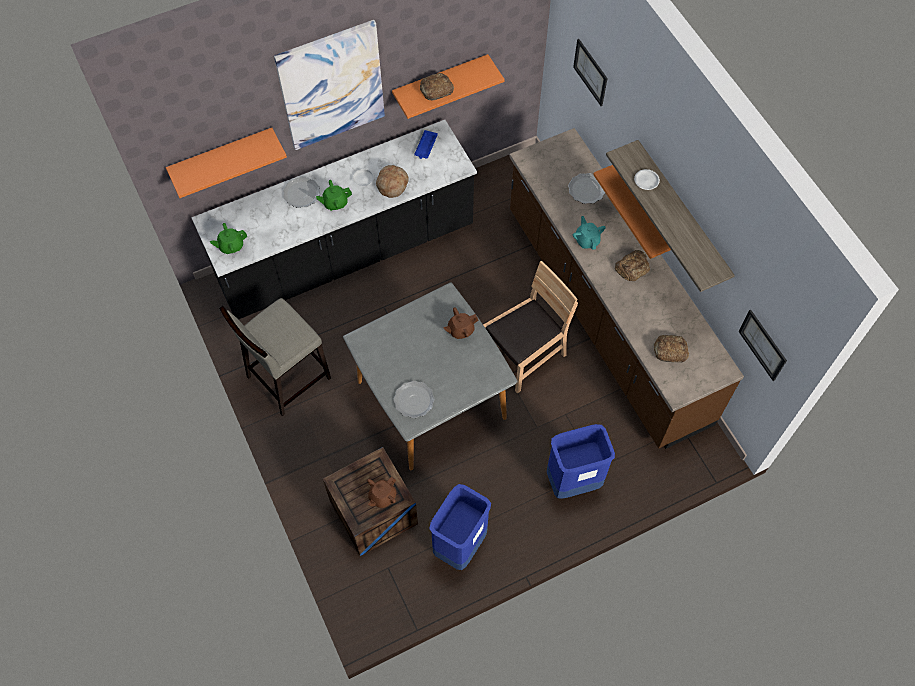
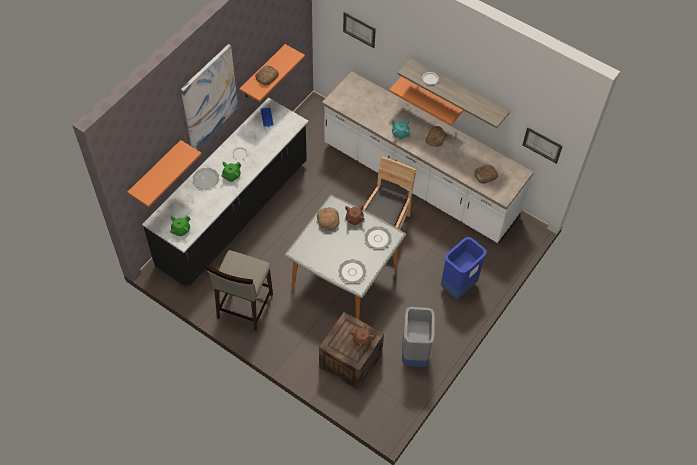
camera: 30 degrees left, 5 degrees down
bread [376,165,409,198] -> bread moved to [317,207,339,231]
blue trash can [429,484,491,570] -> grey trash can [402,307,435,367]
brown counter [509,128,744,449] -> white counter [322,71,534,243]
plate [568,173,605,204] -> plate moved to [365,227,392,249]

